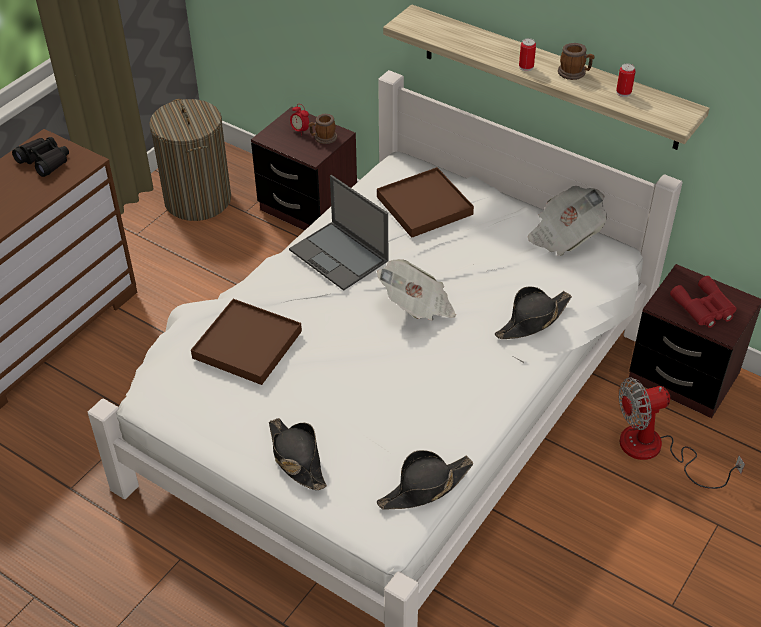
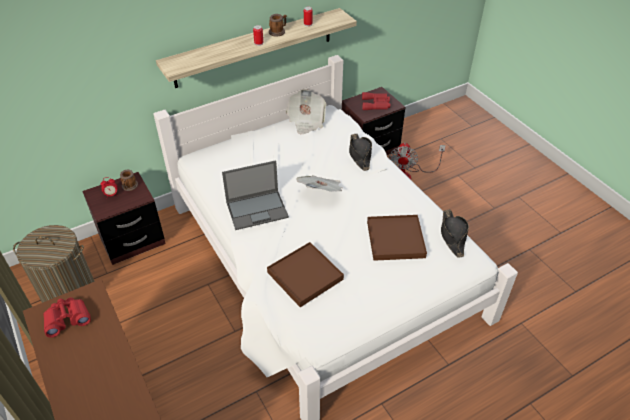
camera: 65 degrees left, 0 degrees up
black binoculars [12,137,69,177] -> red binoculars [43,298,91,338]
black hat [269,418,327,490] -> none
brown tray [377,167,474,238] -> brown tray moved to [367,215,427,261]

